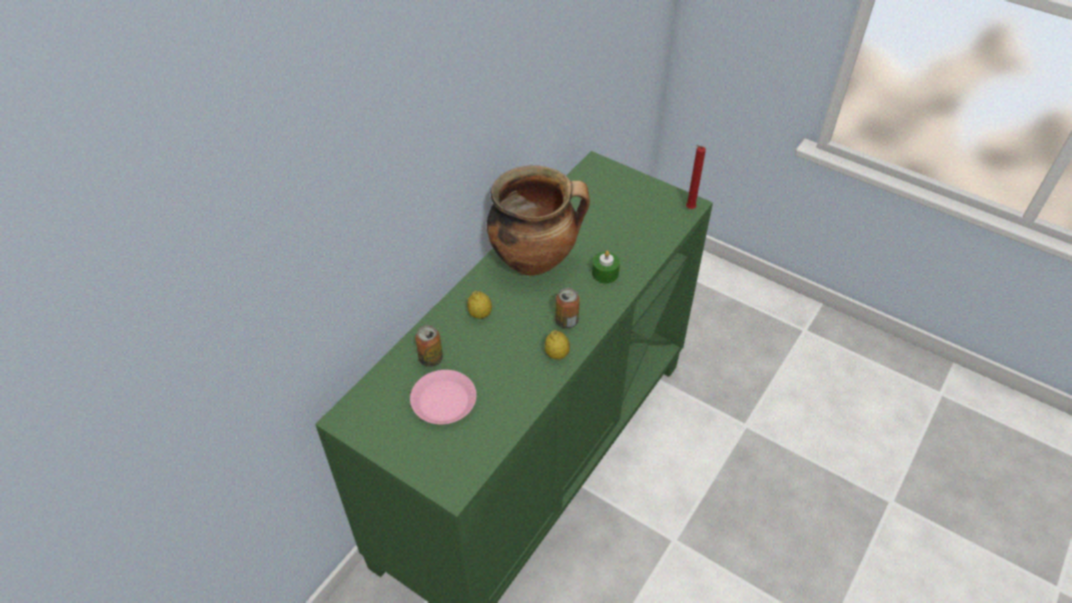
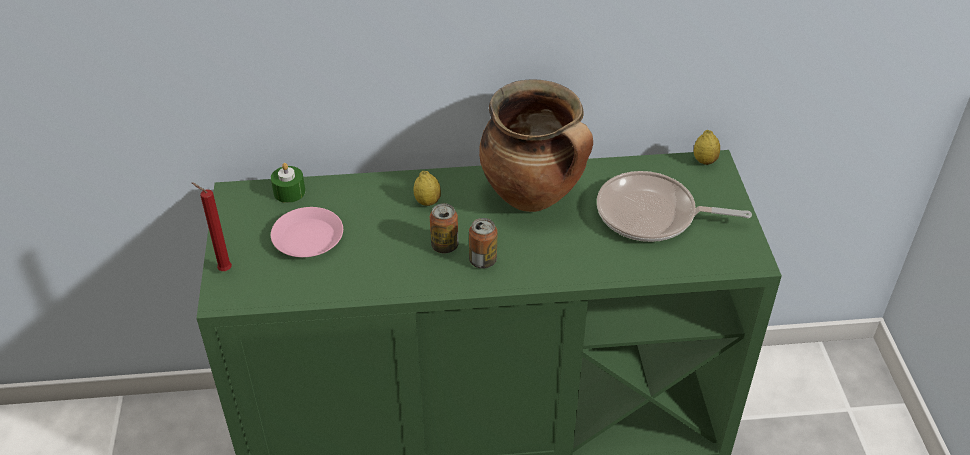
camera: 50 degrees right, 5 degrees down
can [415,325,443,367] -> can moved to [430,203,459,253]
lemon [545,330,570,360] -> lemon moved to [694,130,720,165]
green candle [592,251,620,283] -> green candle moved to [271,163,305,203]
red candle [686,145,706,209] -> red candle moved to [192,183,232,271]
none -> frying pan [597,171,752,242]

